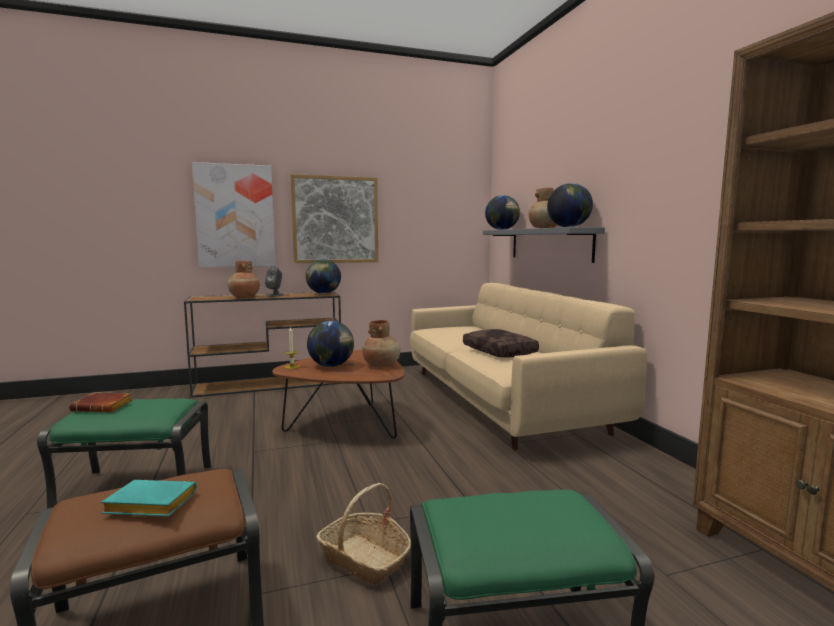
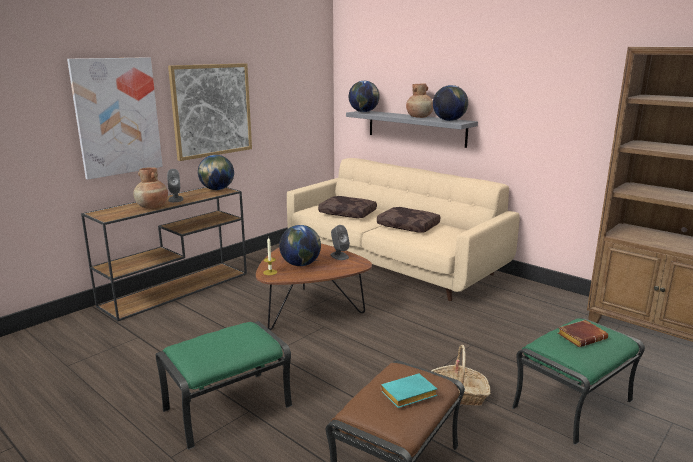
camera: 30 degrees left, 10 degrees up
brown book [69,392,132,412] -> brown book moved to [558,320,608,347]
brown vase [362,320,400,367] -> grey speaker [331,225,350,260]
none -> brown pillow [318,196,377,218]

